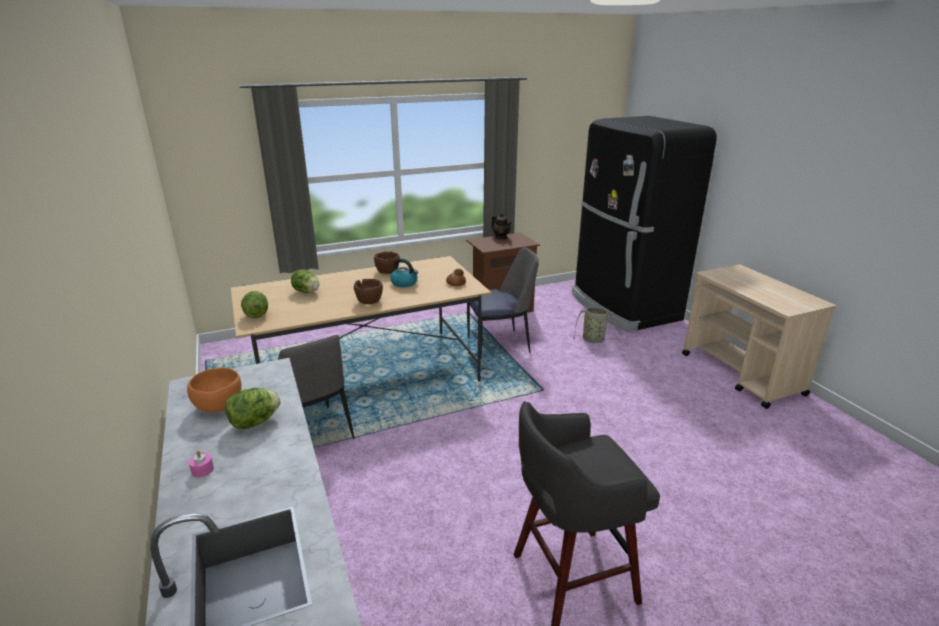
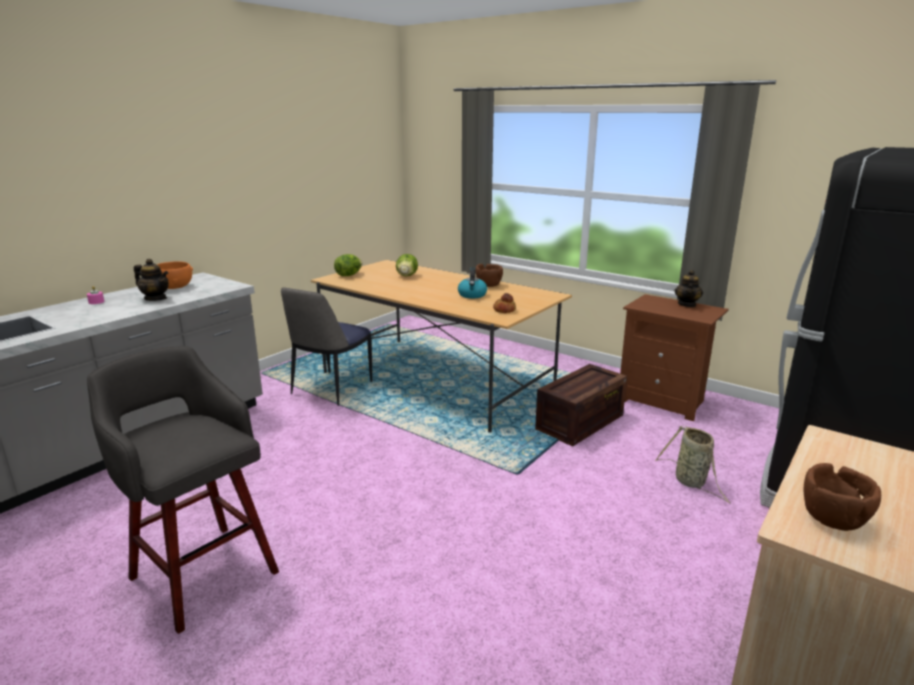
camera: 60 degrees right, 5 degrees down
lettuce [225,388,281,429] -> teapot [134,259,169,301]
brown bowl [354,279,383,304] -> brown bowl moved to [804,463,881,531]
chair [467,248,539,357] -> crate [535,364,627,446]

